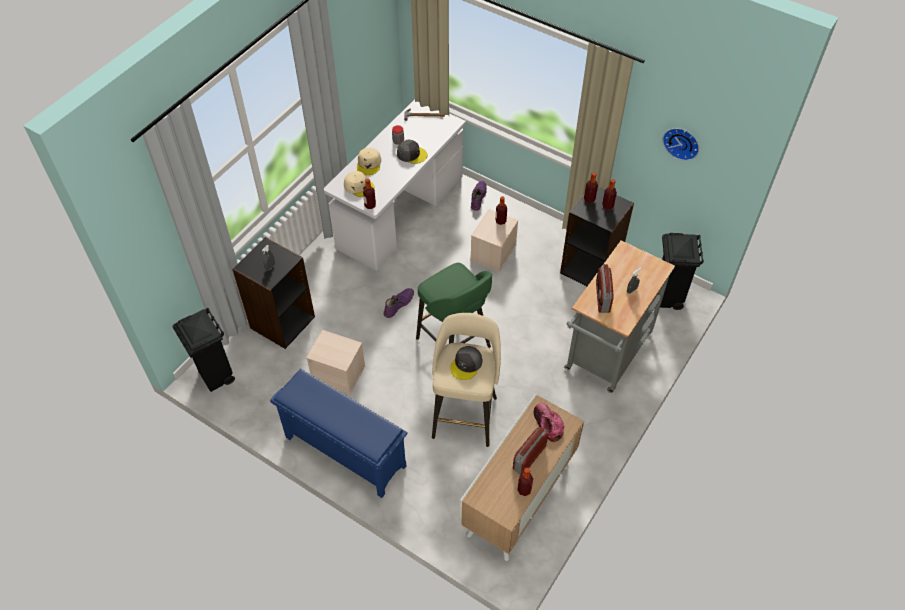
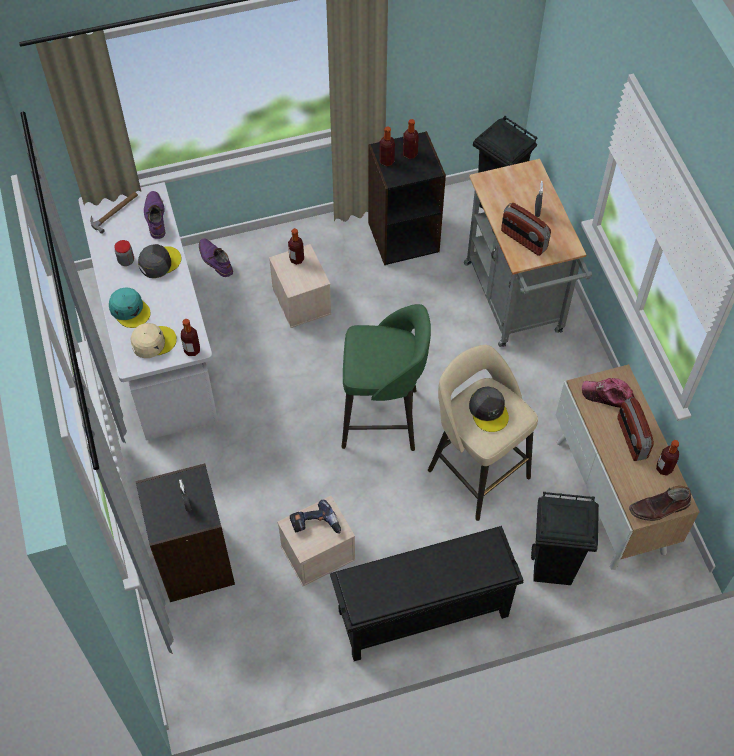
camera: 50 degrees left, 5 degrees up
black trash can [172,308,235,392] -> black trash can moved to [531,492,599,585]
blue shoe rack [270,369,408,498] -> black shoe rack [330,526,523,661]
beige cap [357,148,381,175] -> turquoise cap [109,287,150,328]
purple boot [384,288,414,318] -> purple boot moved to [144,191,165,239]
wall clock [663,128,699,161] -> none
none -> power drill [290,500,341,534]
none -> brown boot [629,486,691,521]

